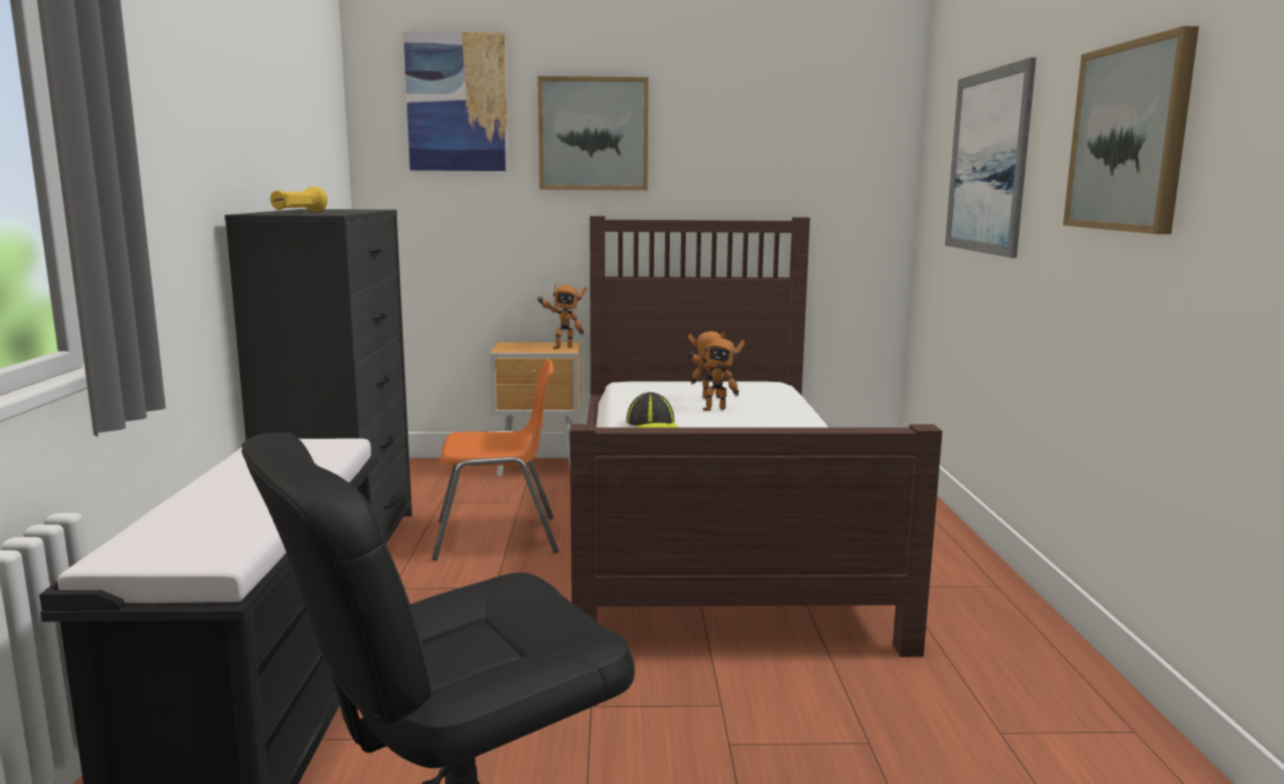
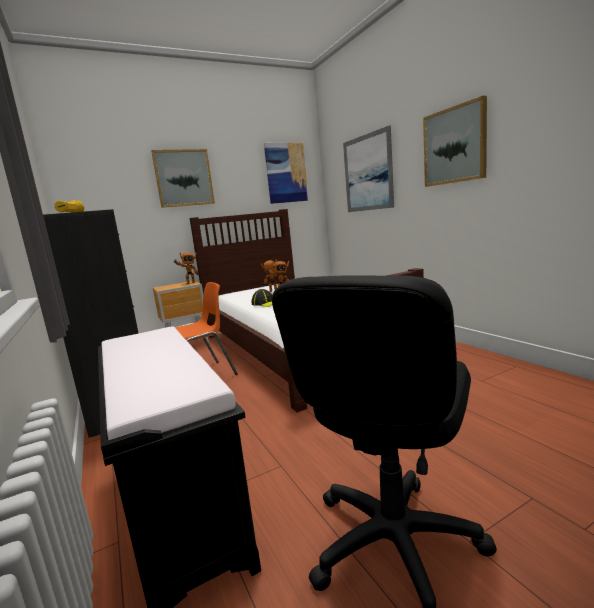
camera: 25 degrees left, 0 degrees up
picture [403,31,509,171] -> picture moved to [264,143,308,204]

